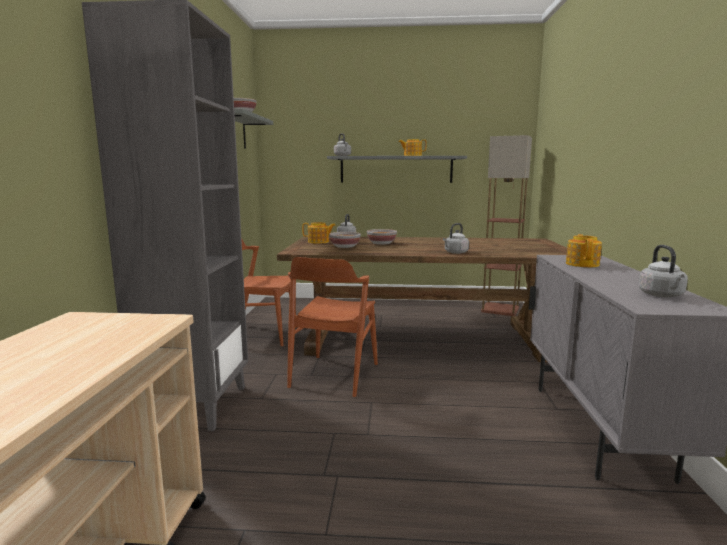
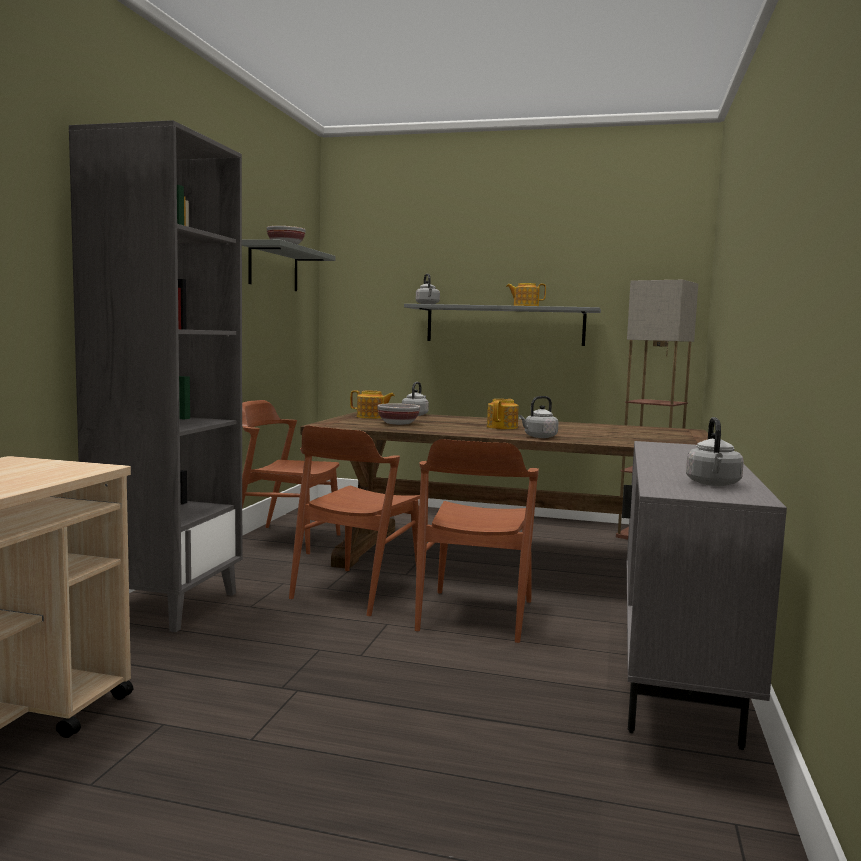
camera: 10 degrees right, 5 degrees down
bowl [367,229,397,245] -> none
teapot [566,234,602,267] -> teapot moved to [487,399,518,429]
none -> brown chair [415,439,539,643]

